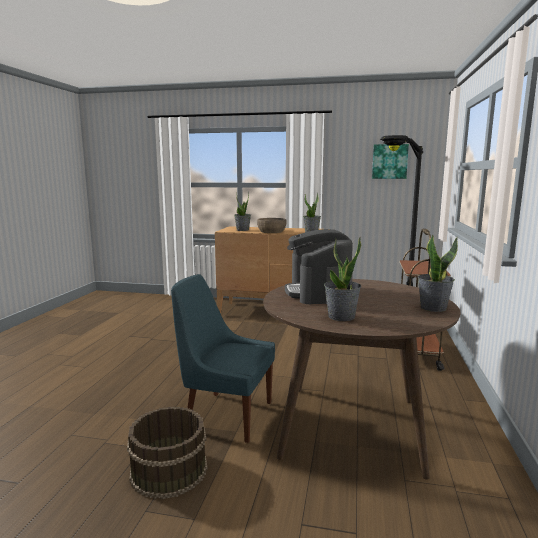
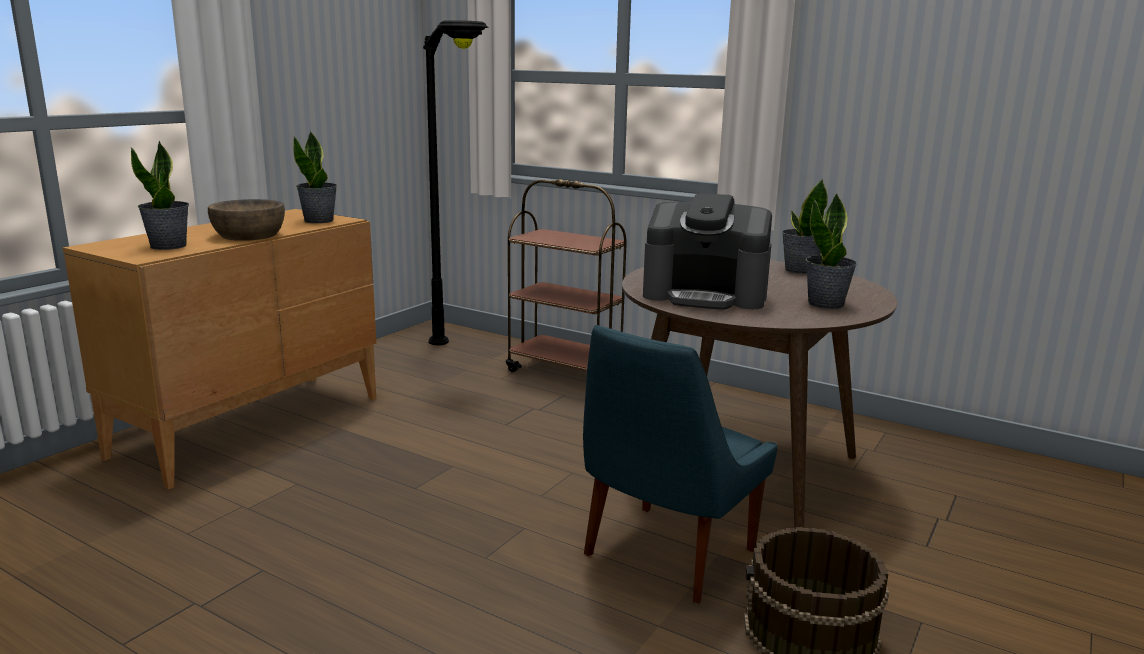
camera: 70 degrees left, 5 degrees up
picture [372,144,409,179] -> none

